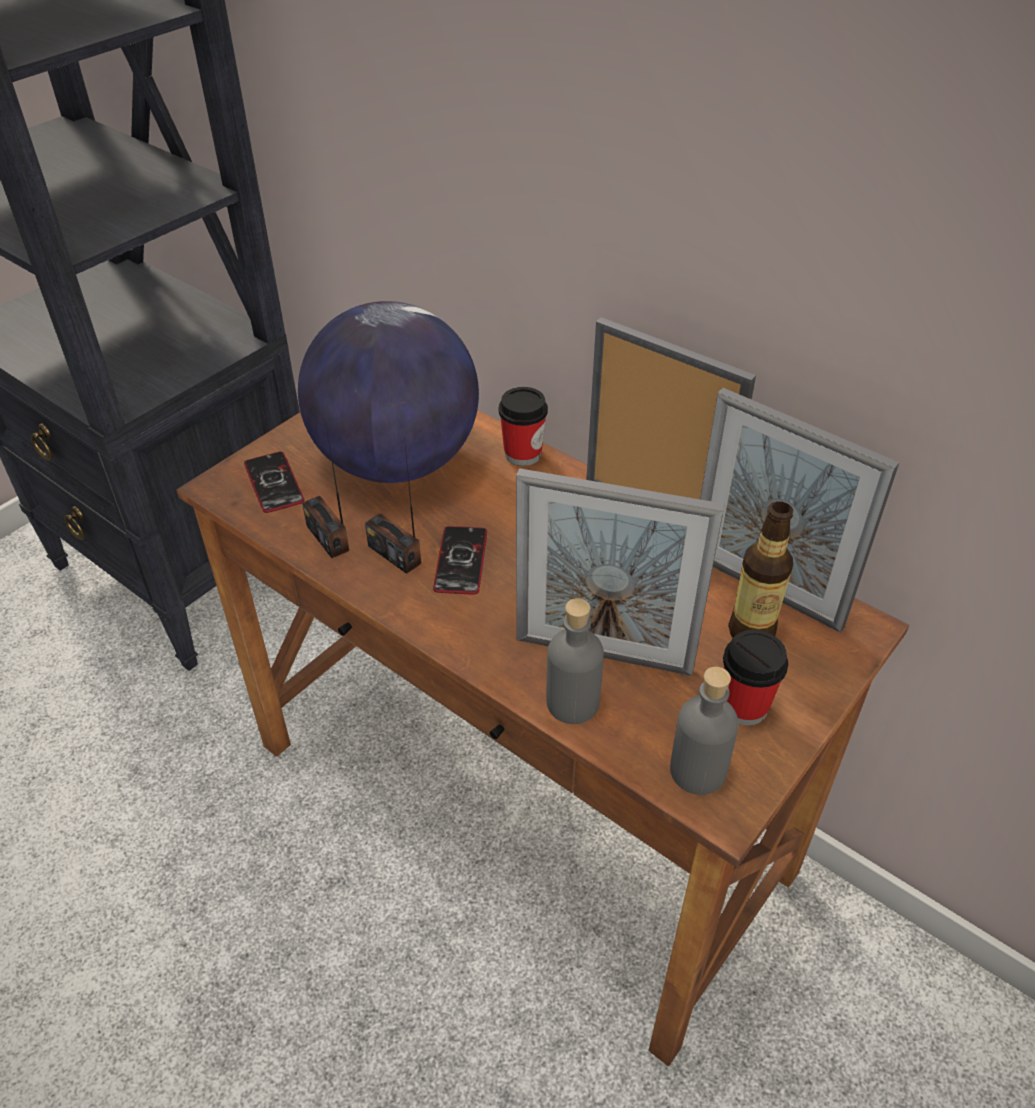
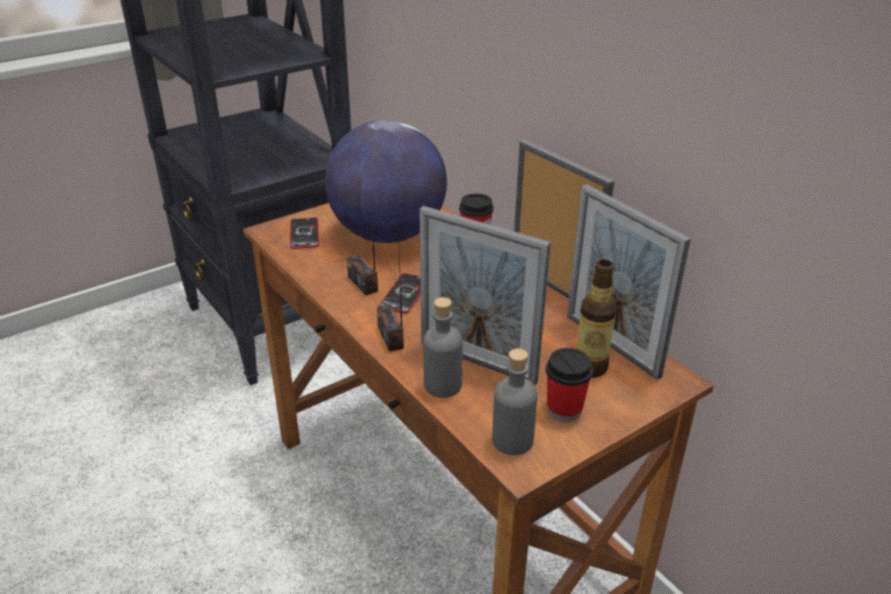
camera: 15 degrees right, 10 degrees down
radio [302,425,349,558] -> radio moved to [377,250,404,352]

